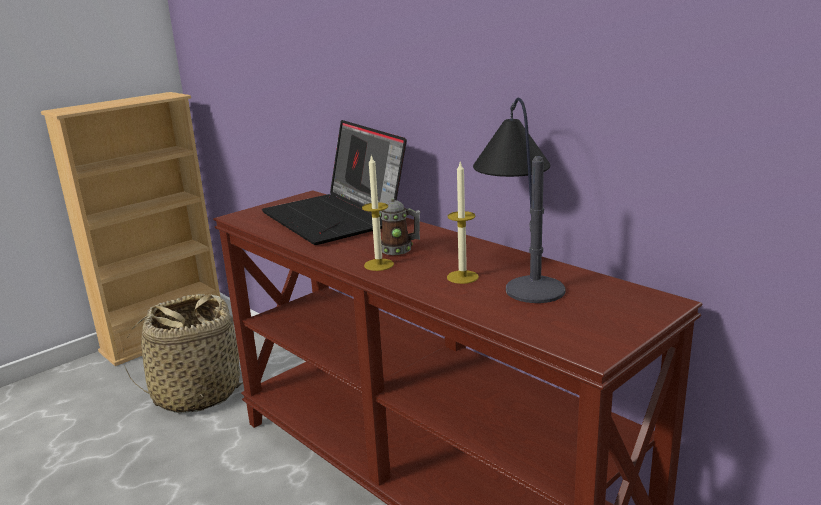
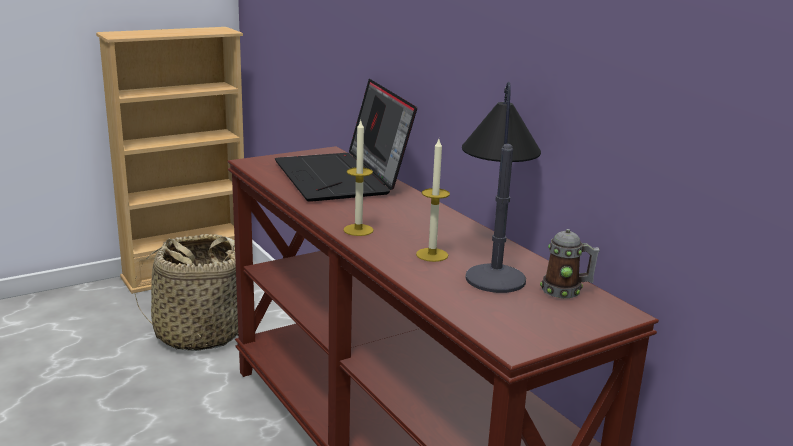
camera: 10 degrees right, 0 degrees up
mug [379,198,420,255] -> mug moved to [540,229,600,298]

